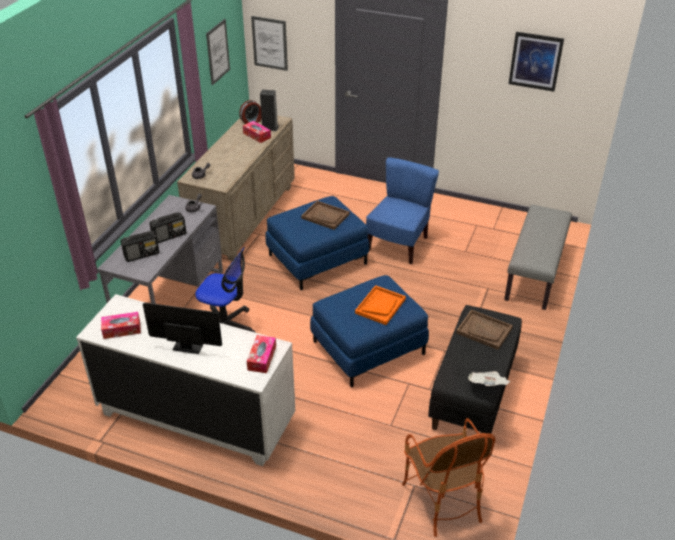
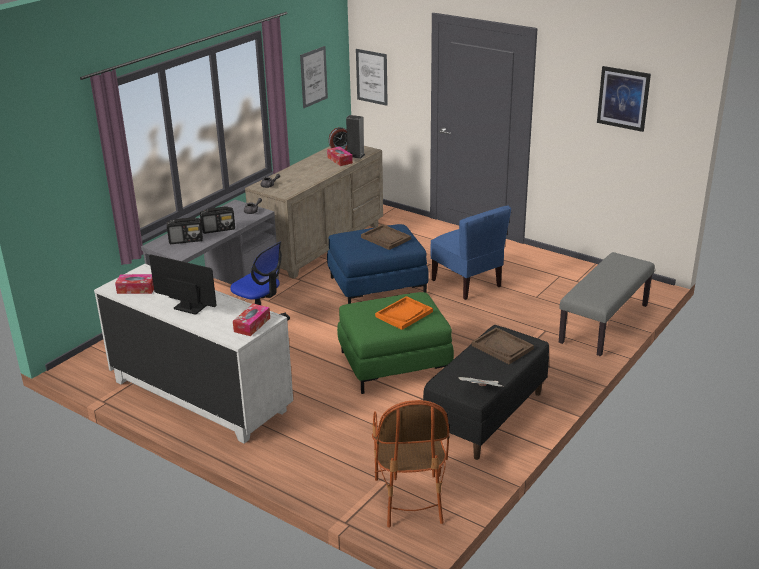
camera: 15 degrees right, 10 degrees down
blue ottoman [310,275,429,388] -> green ottoman [337,292,454,394]
blue chair [366,157,439,264] -> blue chair turned 105 degrees clockwise [430,206,511,300]

